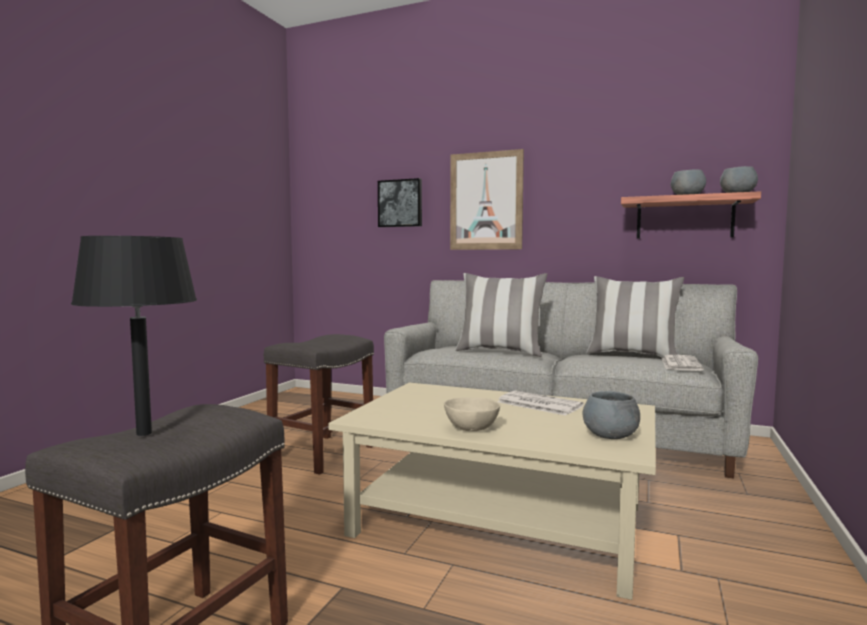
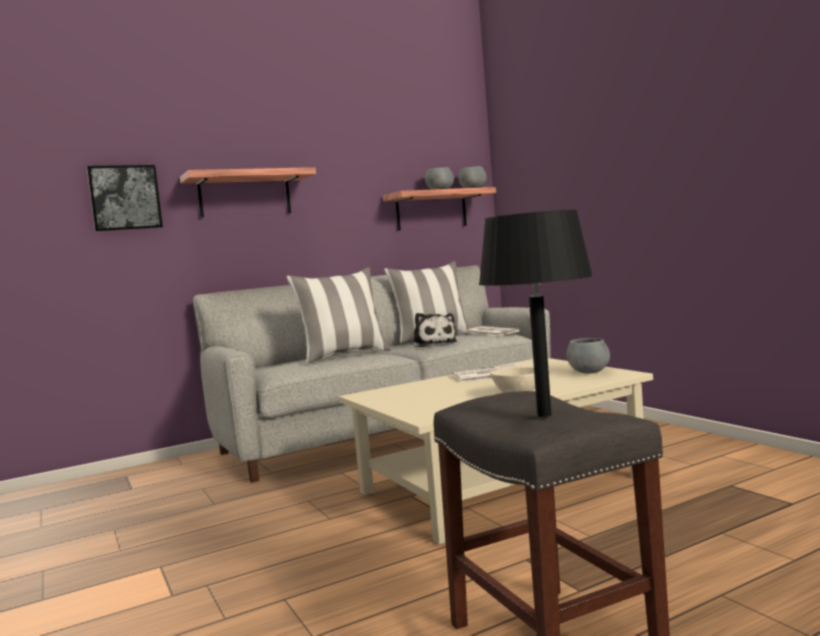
camera: 50 degrees left, 0 degrees up
grey stool [264,334,374,475] -> none
picture [450,149,524,250] -> shelf [180,167,316,218]
none -> plush toy [412,313,457,347]

